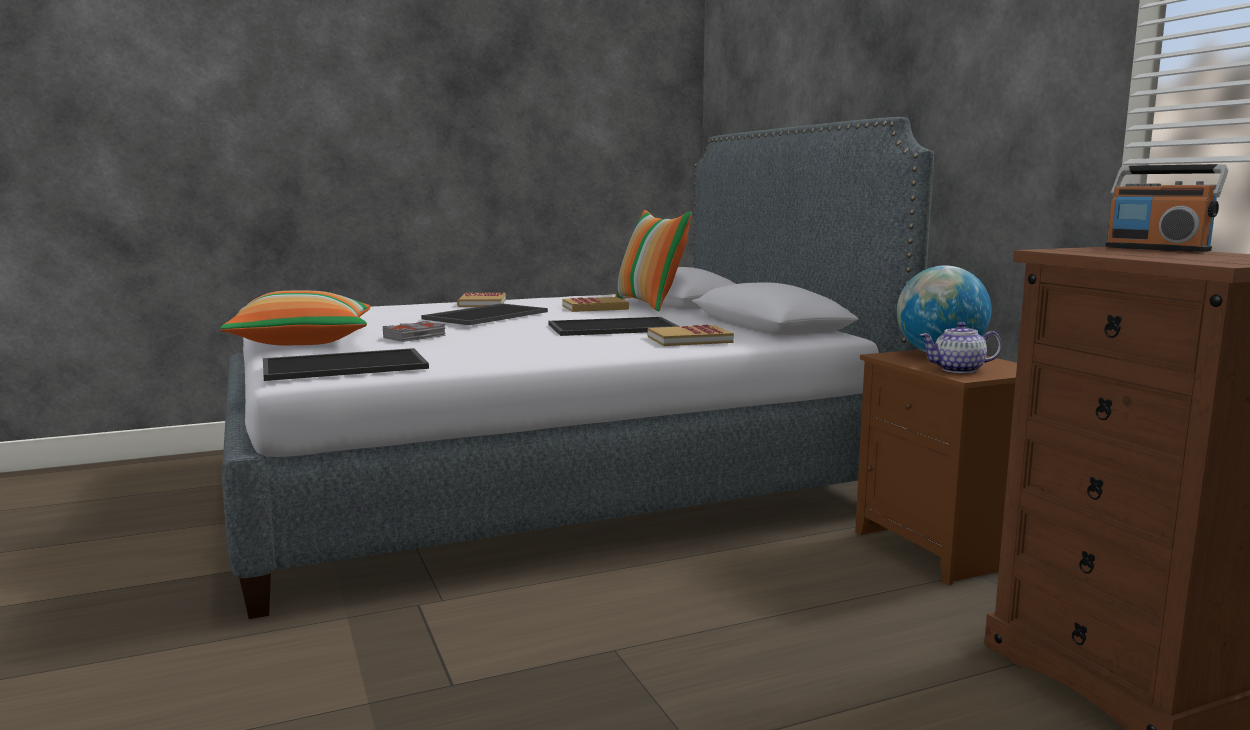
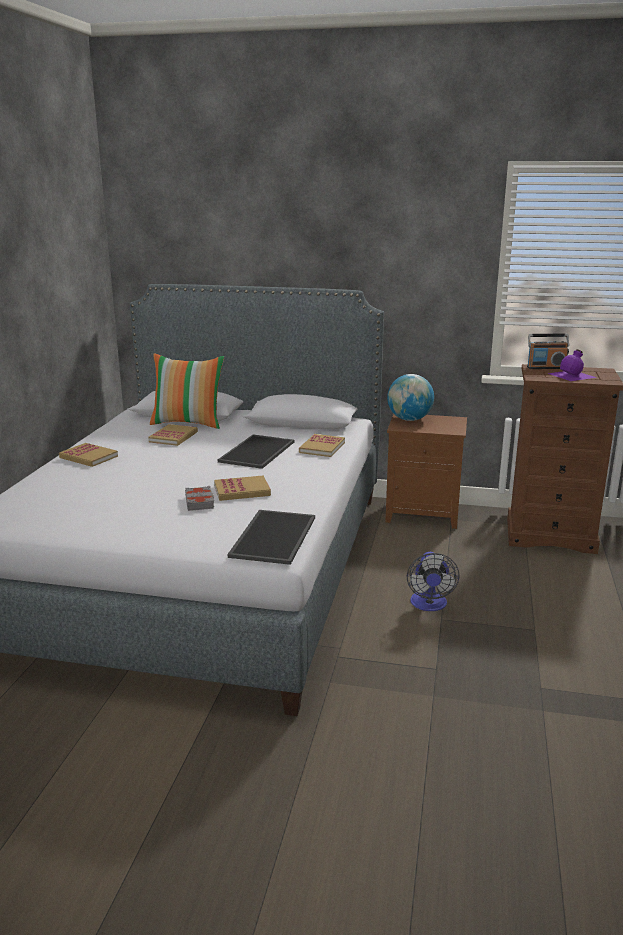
camera: 55 degrees left, 10 degrees up
pillow [220,291,371,345] -> none
tray [421,303,548,325] -> none
teapot [920,322,1002,373] -> none
none -> book [214,475,271,501]
none -> fan [407,552,459,611]
none -> purple bottle [547,349,597,381]

